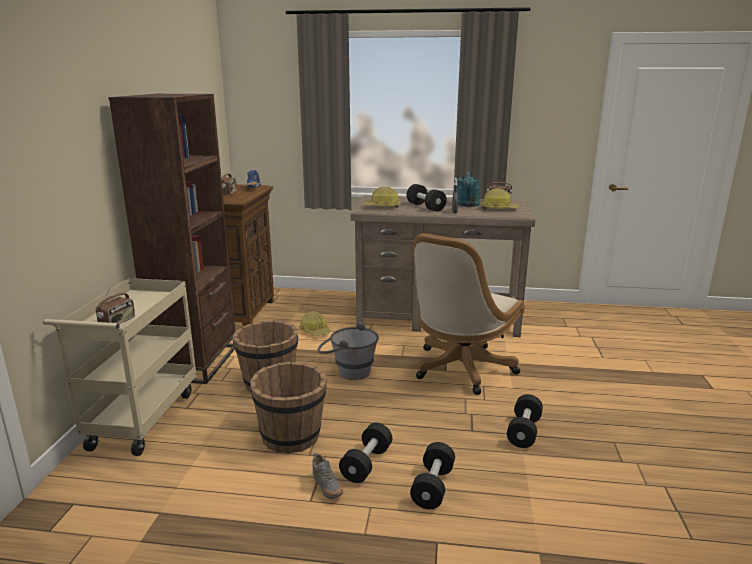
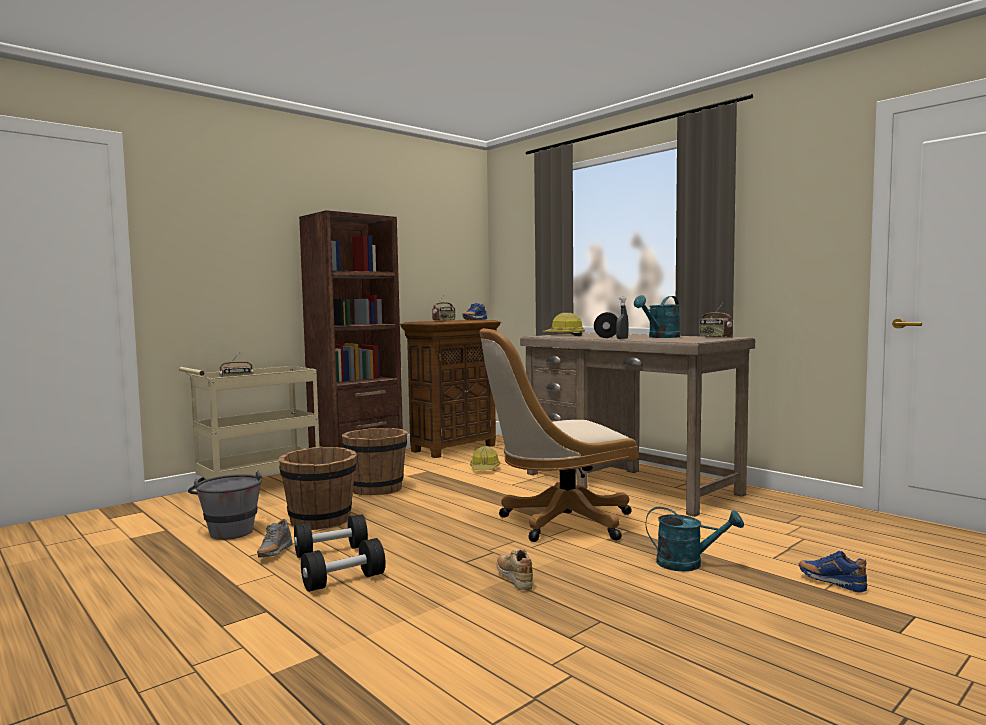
camera: 40 degrees right, 15 degrees down
grey bucket [317,322,379,380] -> grey bucket moved to [188,470,263,540]
hard hat [481,188,519,209] -> none
black dumbbell [507,394,543,448] -> beige shoe [497,549,533,590]
none -> turquoise watering can [646,507,744,572]
none -> blue shoe [799,551,867,592]

